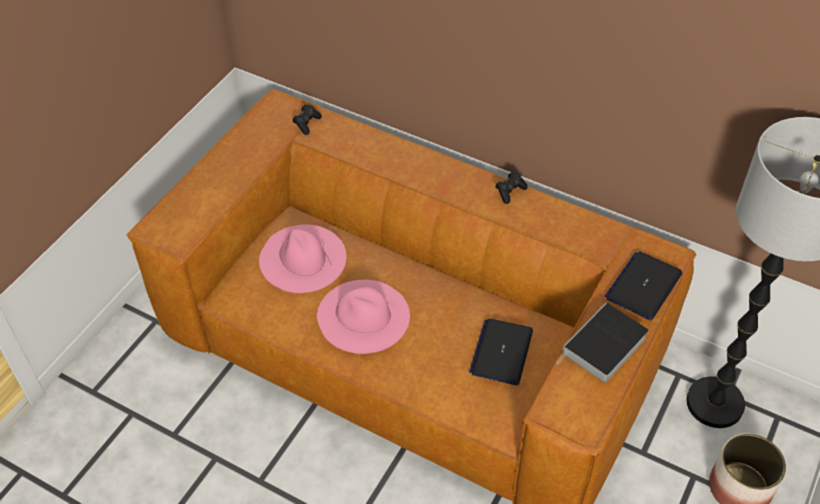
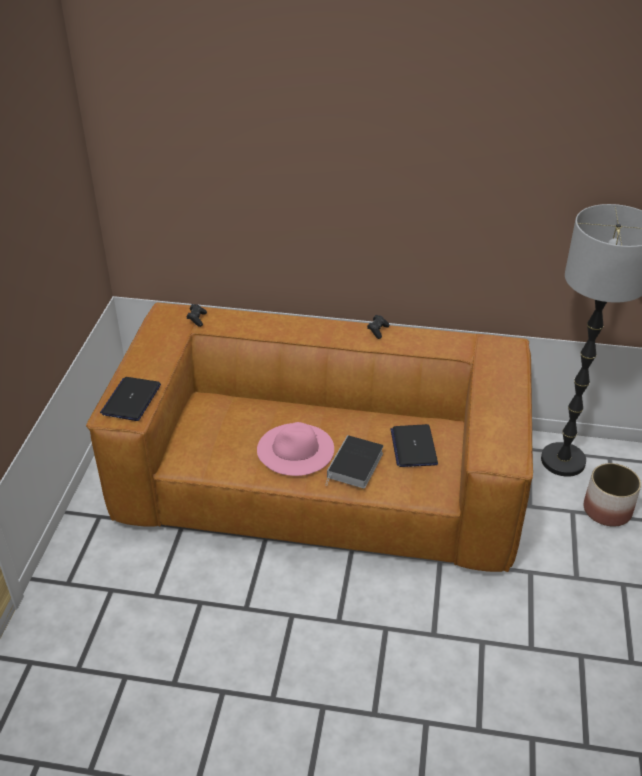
camera: 20 degrees left, 10 degrees down
pink hat [259,224,346,293] -> none
book [556,302,649,383] -> book moved to [325,435,384,489]
laptop [605,251,682,320] -> laptop moved to [100,377,161,421]

